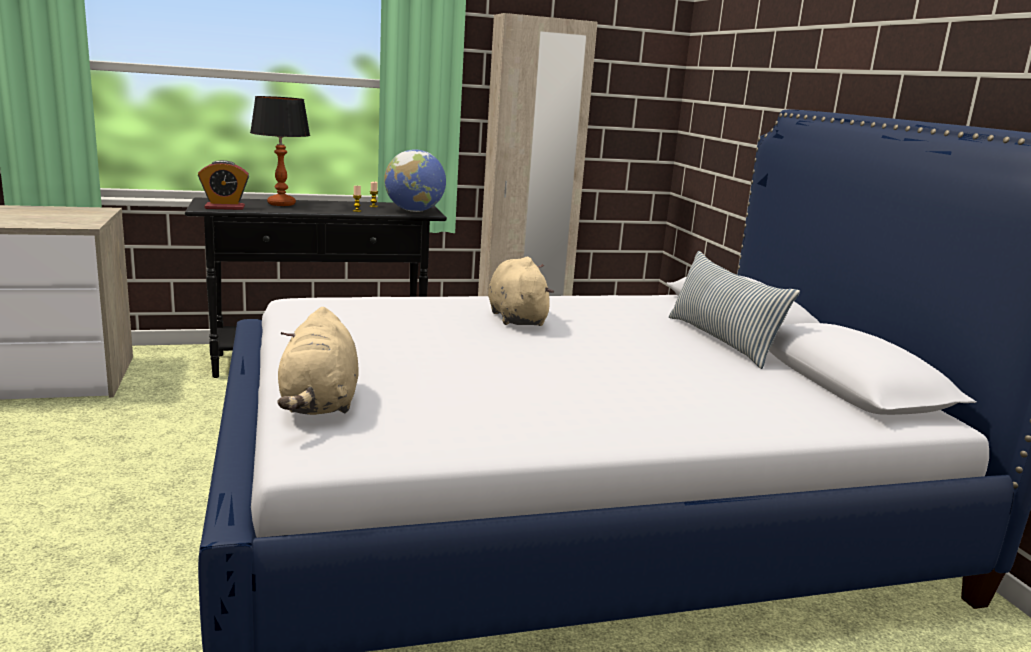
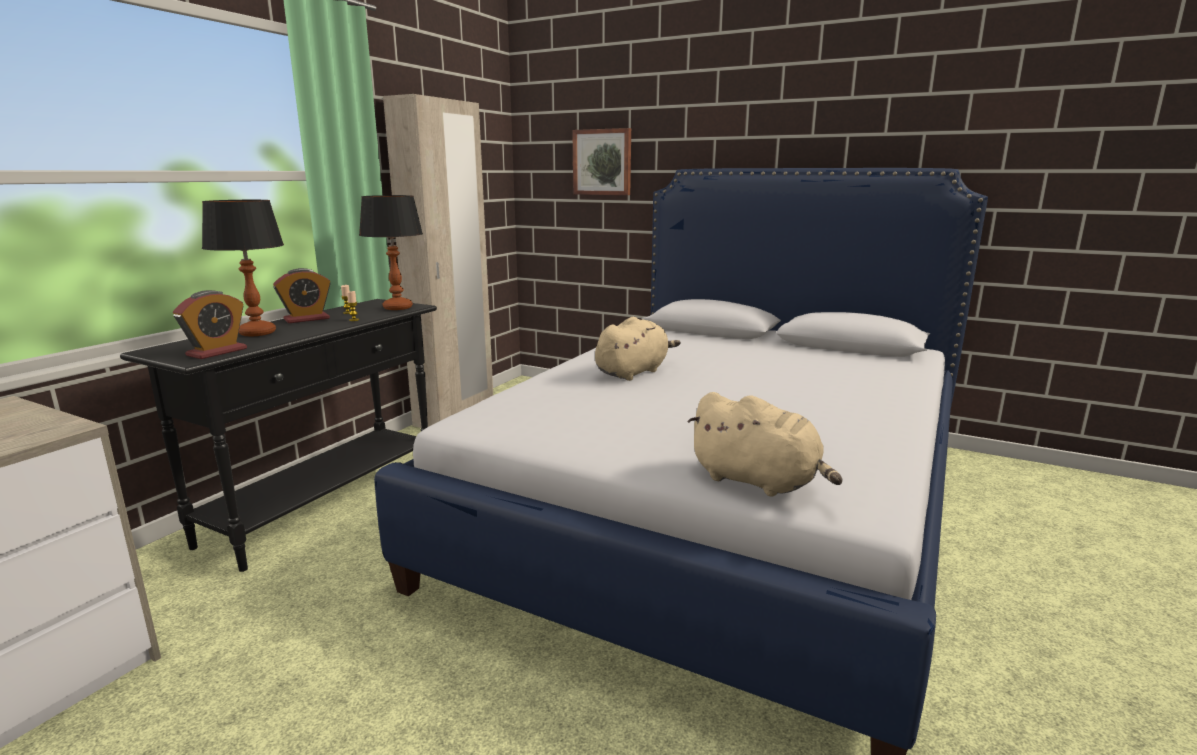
camera: 45 degrees left, 0 degrees up
globe [384,149,446,212] -> table lamp [359,195,423,310]
beige plush toy [488,257,554,326] -> beige plush toy turned 105 degrees clockwise [595,317,681,381]
pillow [669,251,800,369] -> none
none -> alarm clock [273,268,331,323]
none -> picture [572,128,631,195]

